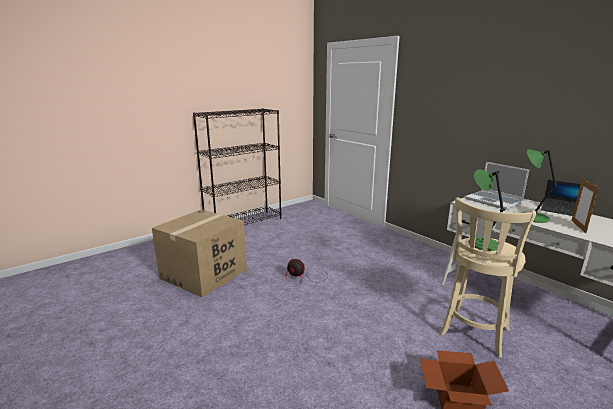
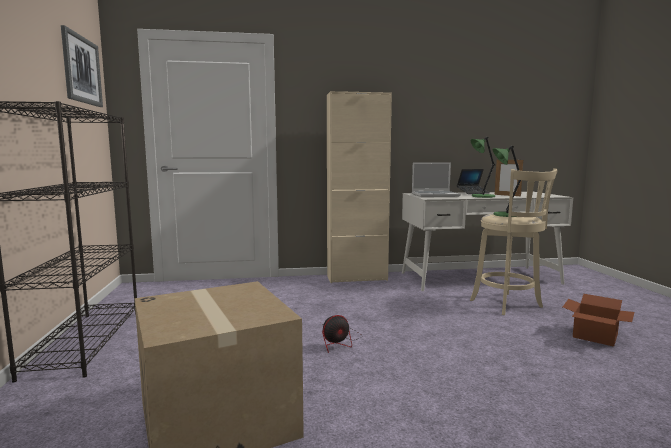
camera: 60 degrees left, 10 degrees down
none -> picture [61,25,103,107]
none -> beige cabinet [327,91,392,283]

